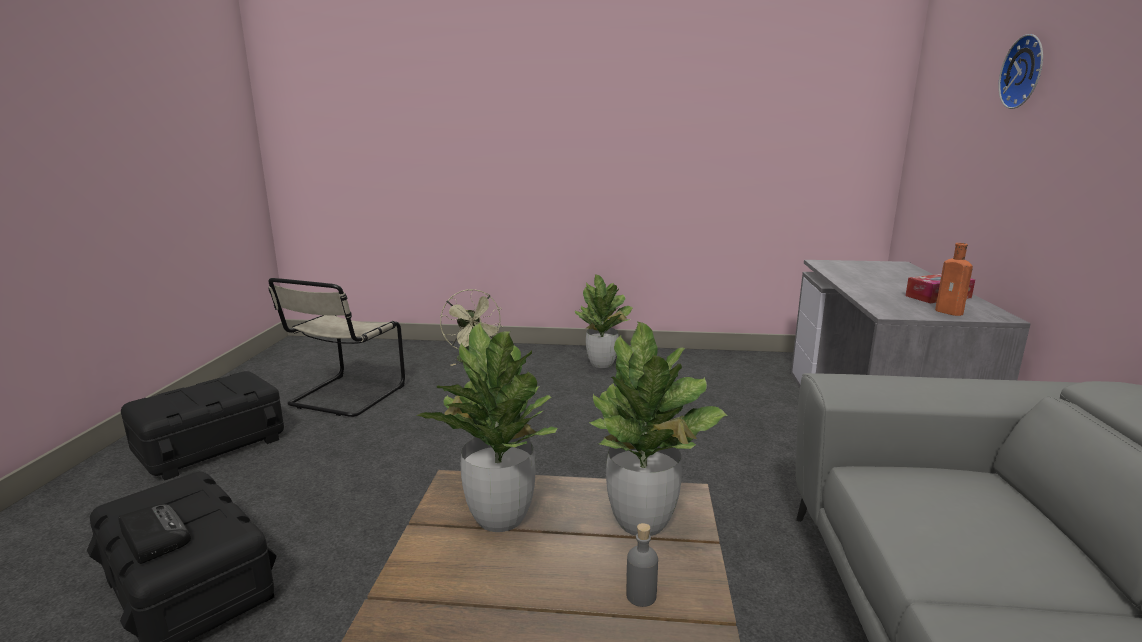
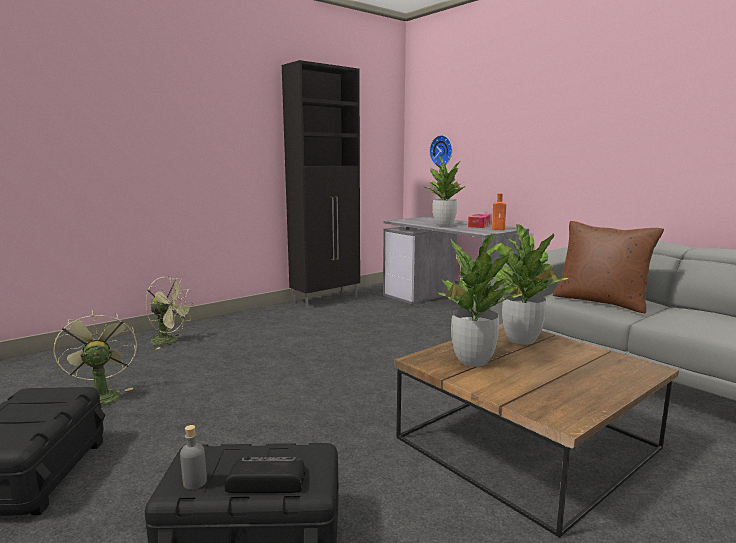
camera: 45 degrees left, 5 degrees down
beige chair [268,278,405,417] -> green fan [53,310,137,406]
potted plant [575,275,633,368] -> potted plant moved to [423,156,466,227]
grey bottle [626,523,658,607] -> grey bottle moved to [180,425,207,490]
wall clock [998,34,1043,109] -> wall clock moved to [429,135,452,166]
none -> black cabinet [282,60,360,308]
none -> brown pillow [553,221,664,313]

